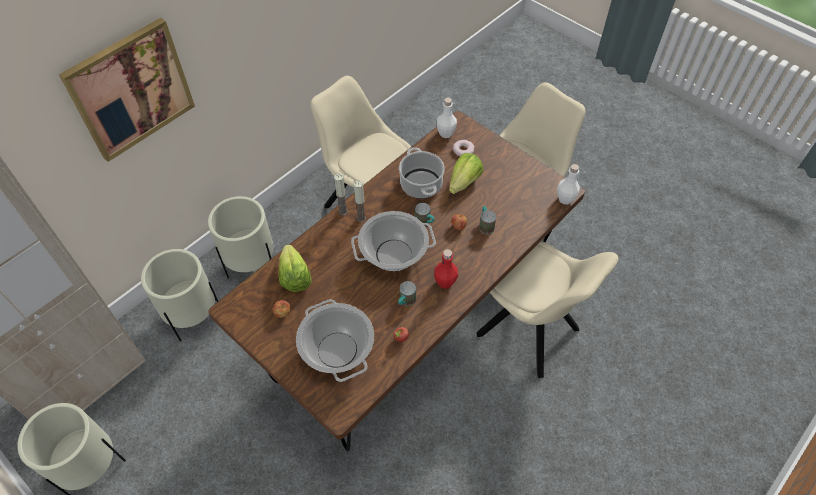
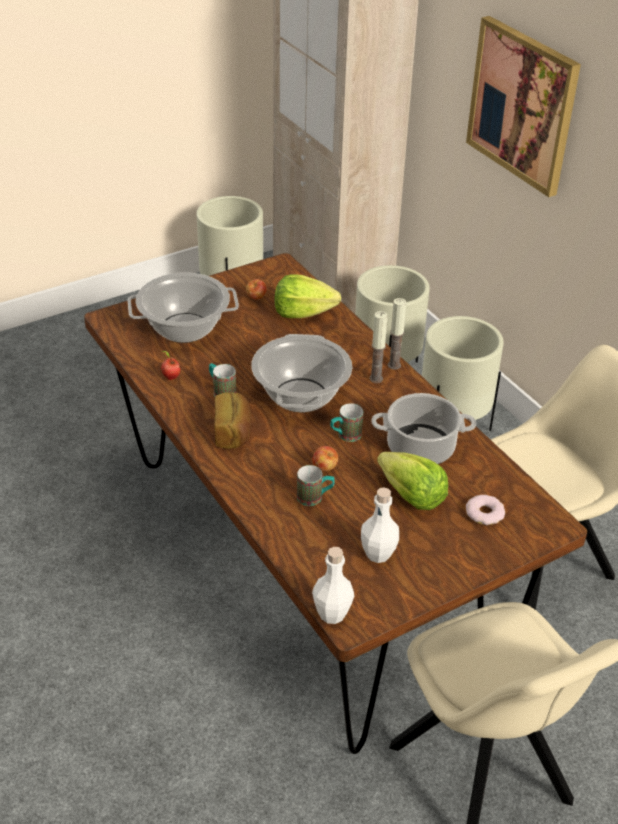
camera: 105 degrees right, 15 degrees down
red bottle [434,249,458,289] -> bread [214,392,252,449]
white bottle [436,97,457,138] -> white bottle moved to [361,487,399,563]
beige chair [476,241,619,378] -> none

